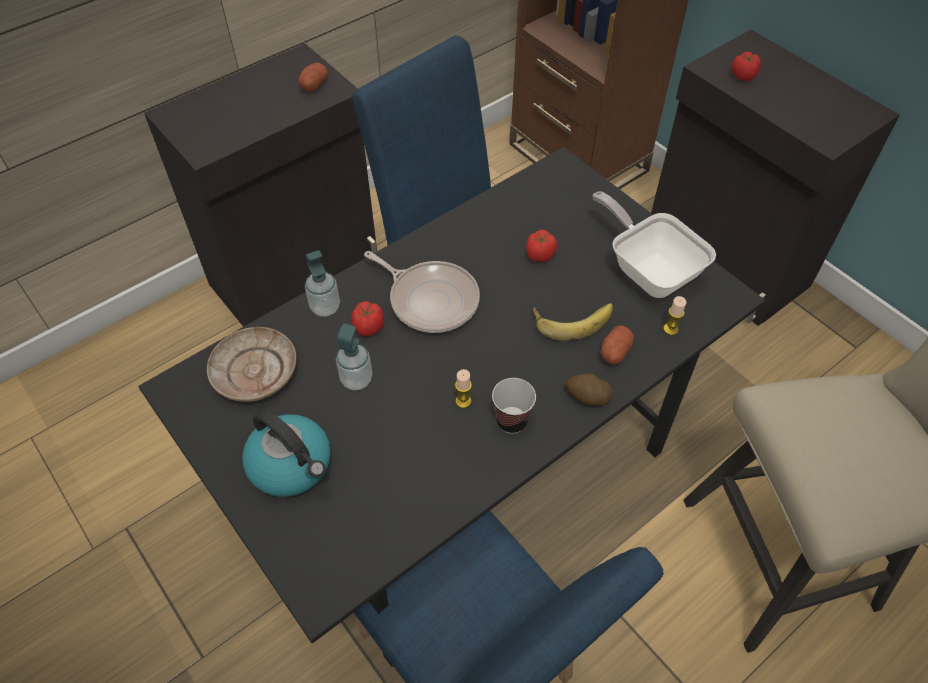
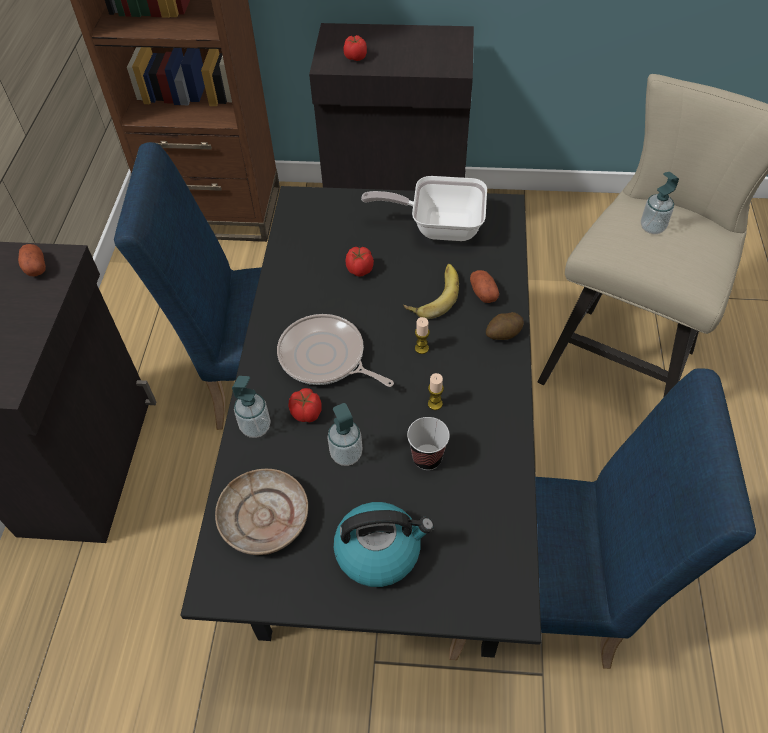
camera: 45 degrees left, 0 degrees up
frying pan [364,251,480,333] -> frying pan turned 135 degrees counterclockwise [277,314,394,387]
cup [492,378,536,434] -> cup moved to [407,417,450,470]
candle [663,296,686,335] -> candle moved to [415,317,430,354]
none -> soap dispenser [641,172,679,234]

